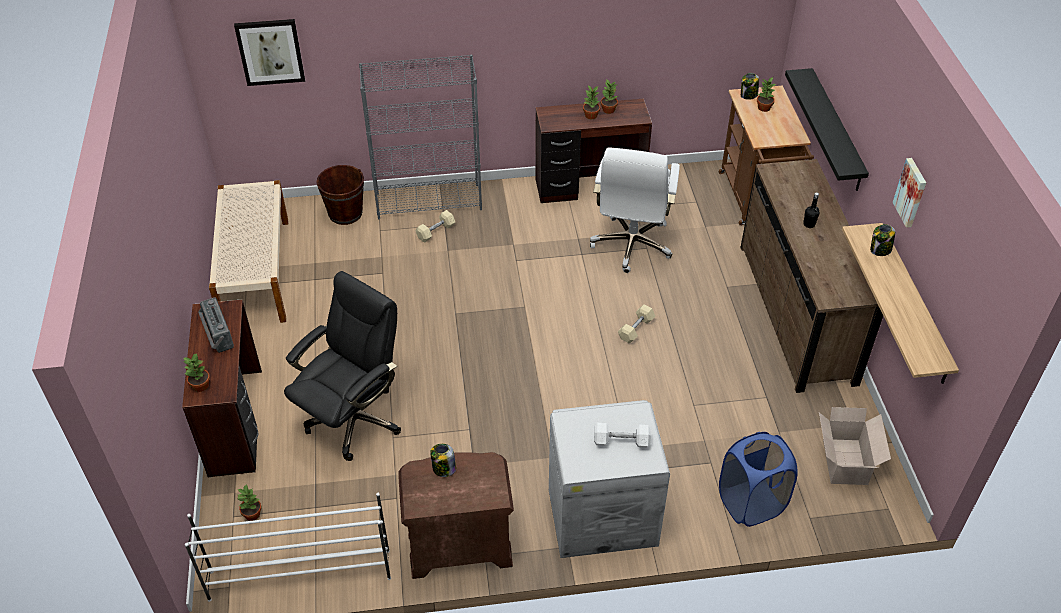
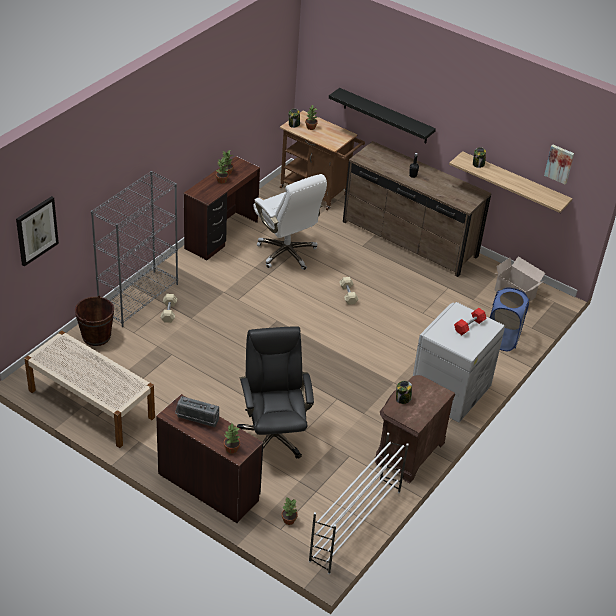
camera: 50 degrees left, 5 degrees down
white dumbbell [594,423,651,447] -> red dumbbell [454,308,487,335]
picture [893,158,926,228] -> picture moved to [544,145,574,184]

